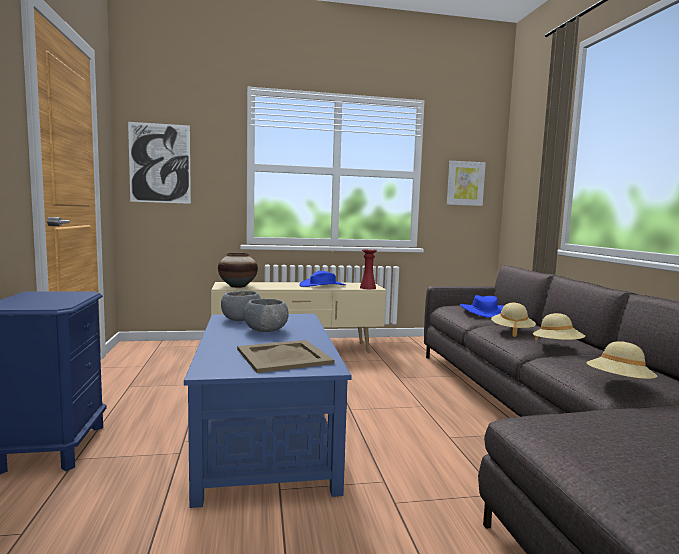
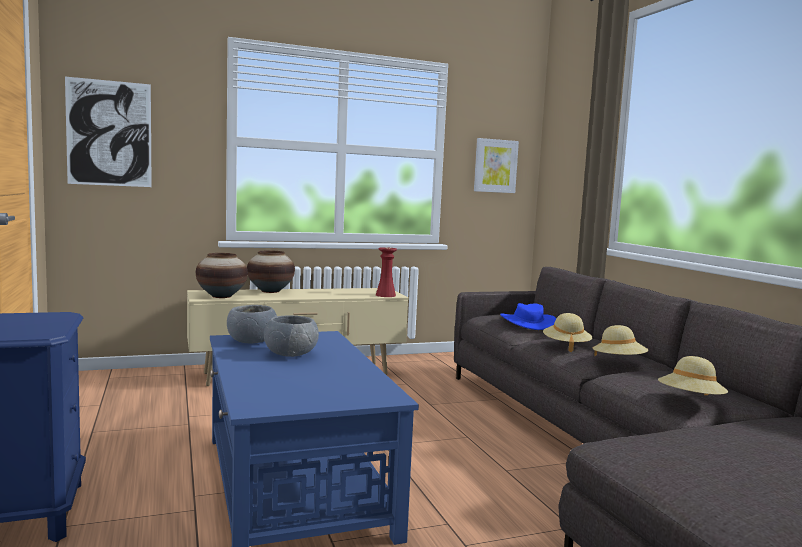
camera: 10 degrees left, 0 degrees up
beige tray [237,340,334,373] -> none
blue hat [299,271,346,287] -> none
none -> vase [247,250,295,293]

